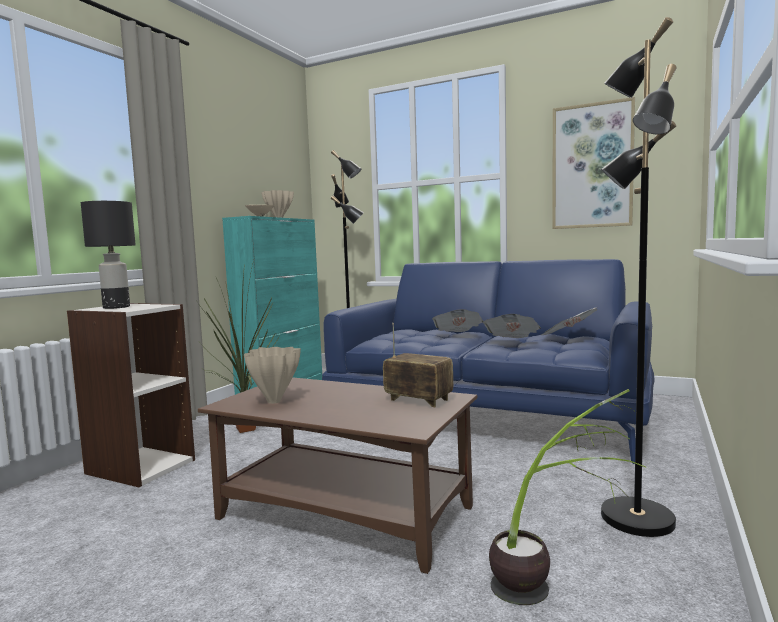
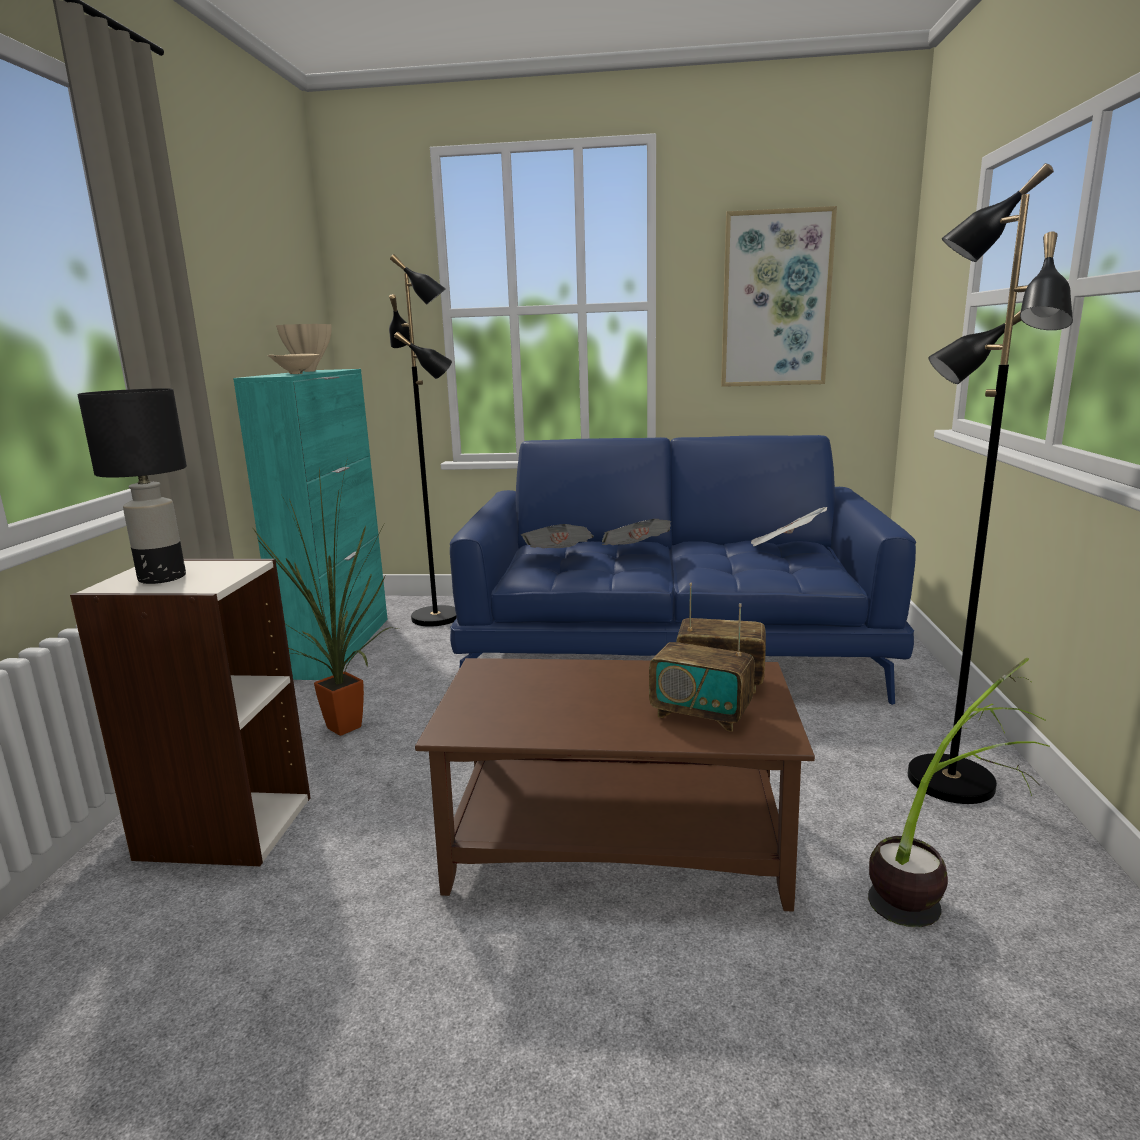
camera: 20 degrees left, 10 degrees up
beige vase [244,347,301,404] -> none
newspaper [483,314,541,338] -> newspaper moved to [521,524,594,548]
none -> radio [649,603,755,732]

